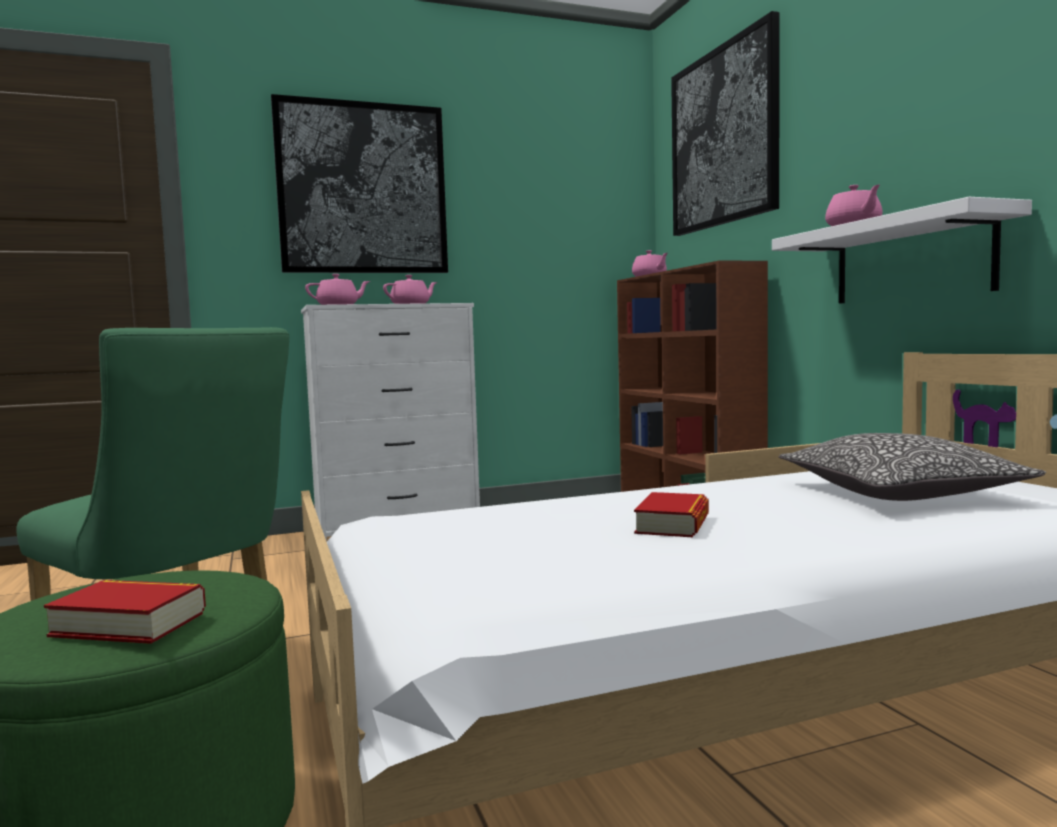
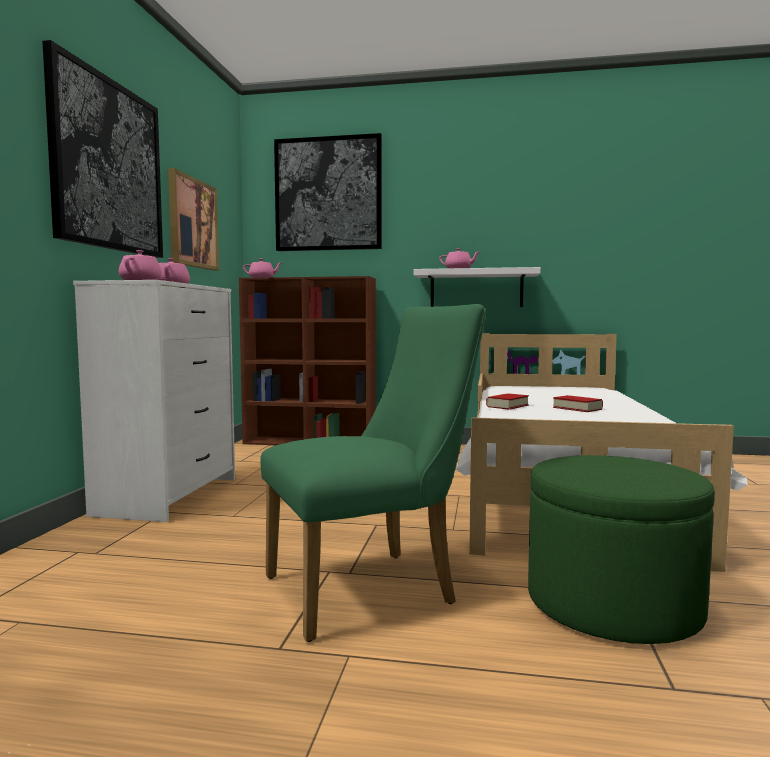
camera: 60 degrees left, 0 degrees up
book [44,580,206,644] -> book moved to [486,393,529,410]
pillow [779,433,1046,501] -> none
none -> picture [168,168,219,270]

